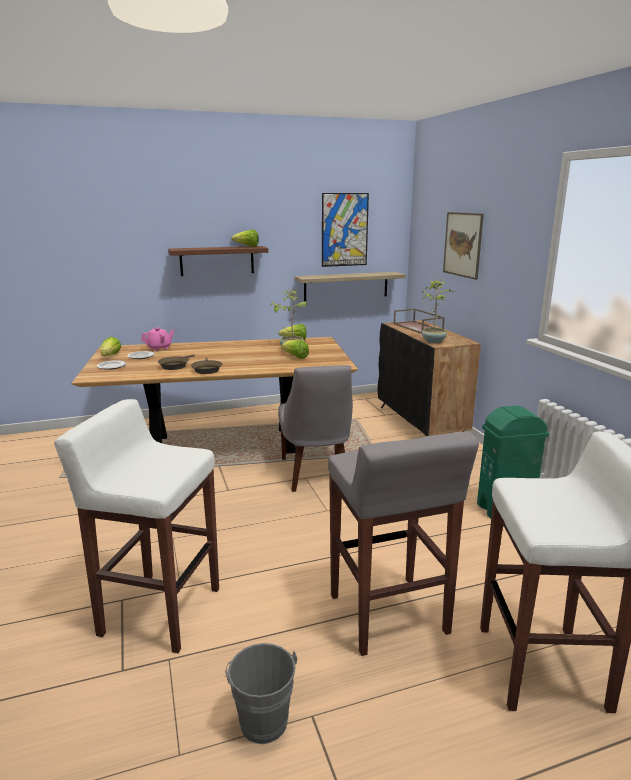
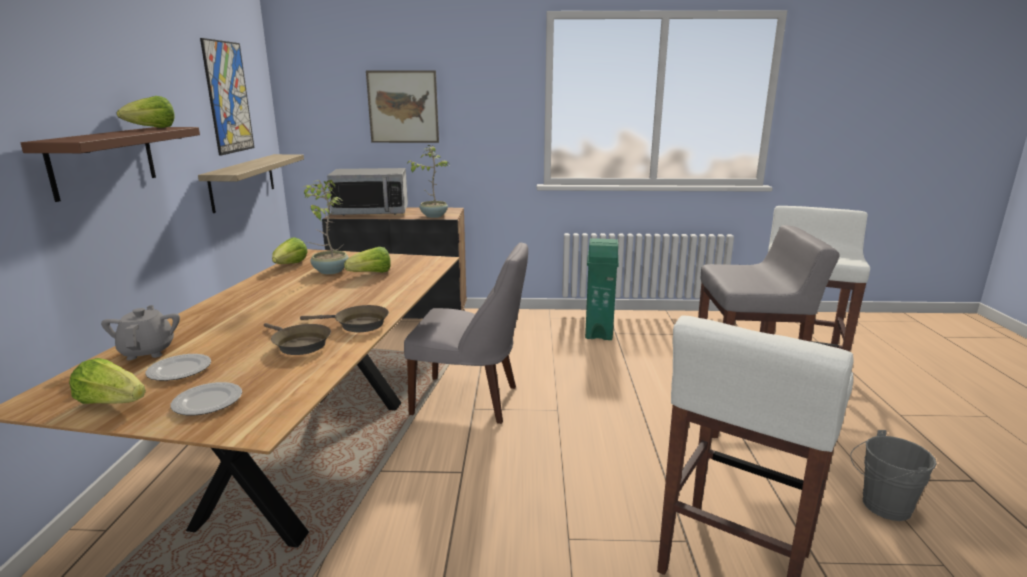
camera: 70 degrees left, 0 degrees up
pink teapot [141,328,174,351] -> grey teapot [101,305,180,360]
brown tray [394,308,445,334] -> microwave [327,168,408,215]

